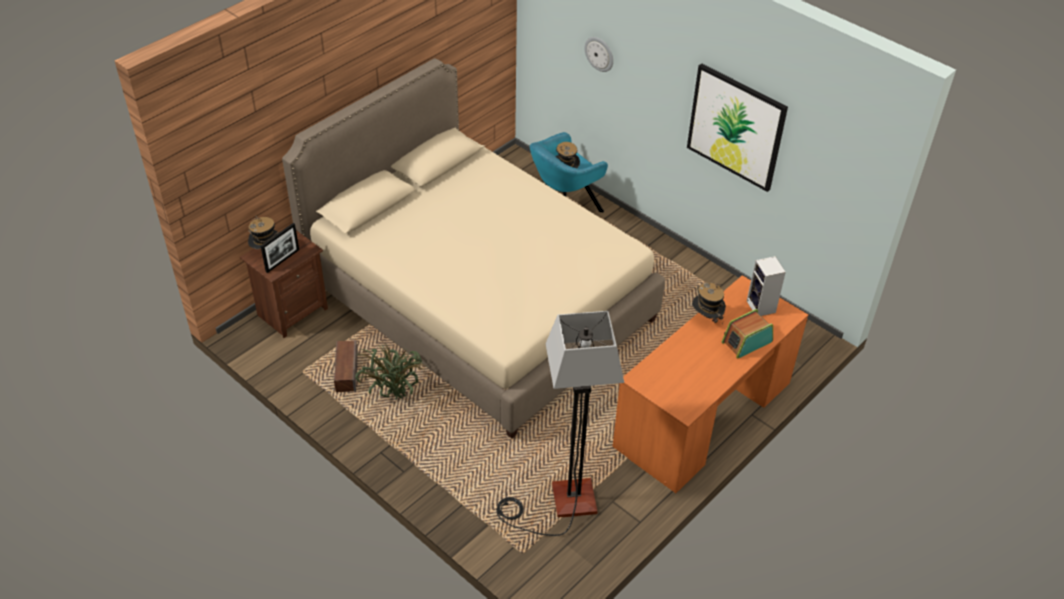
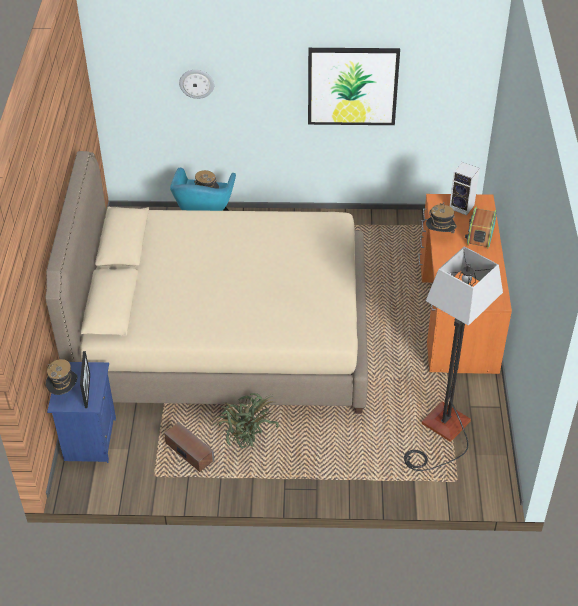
camera: 40 degrees left, 0 degrees up
brown nightstand [240,230,328,338] -> blue nightstand [47,362,116,463]

